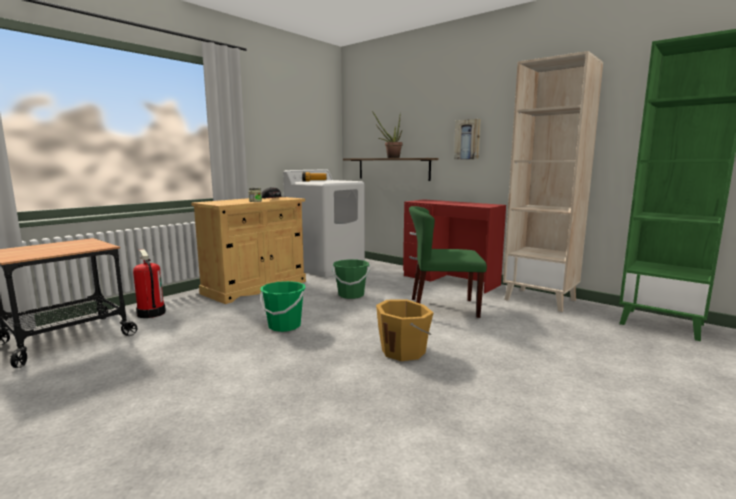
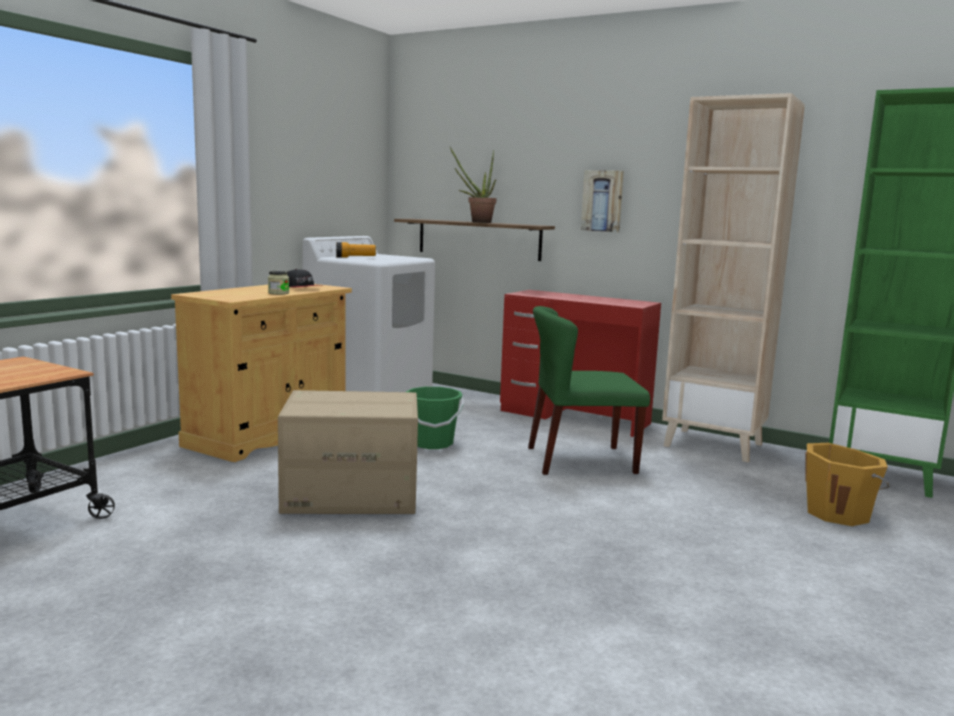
camera: 10 degrees left, 0 degrees up
fire extinguisher [133,249,166,318] -> none
green bucket [260,281,305,332] -> cardboard box [278,390,418,514]
orange bucket [376,299,434,361] -> orange bucket moved to [806,443,889,526]

